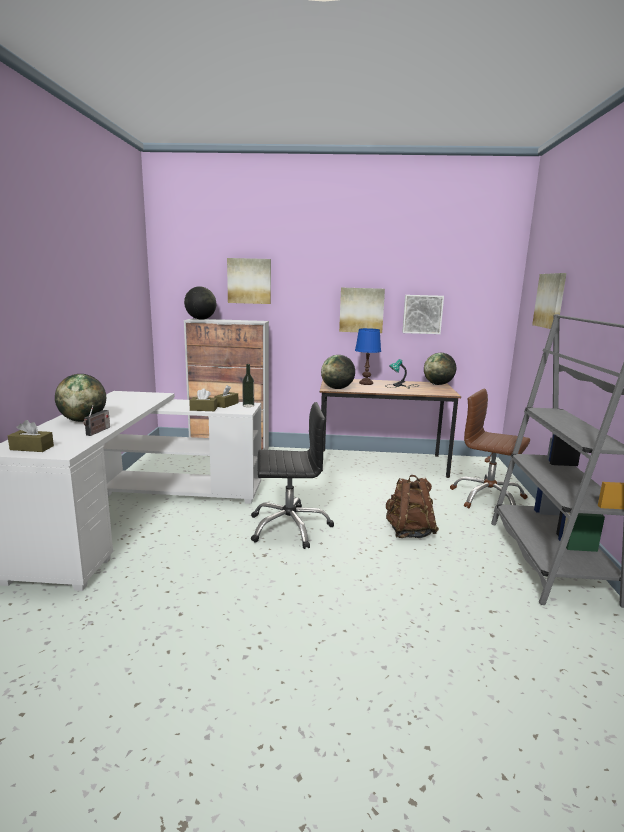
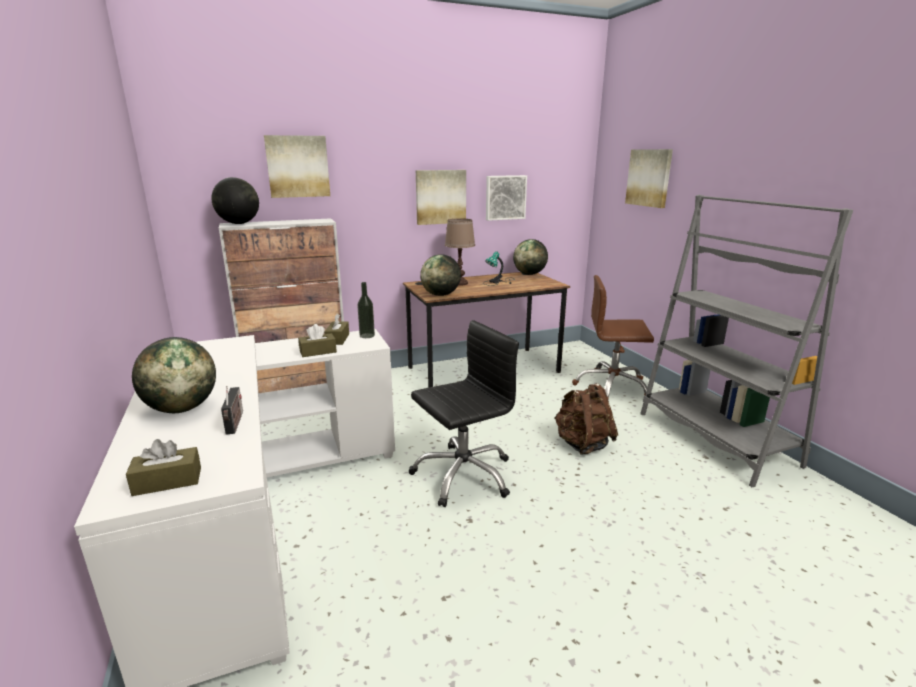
camera: 25 degrees left, 5 degrees up
blue table lamp [355,328,381,385] -> brown table lamp [445,218,475,286]

